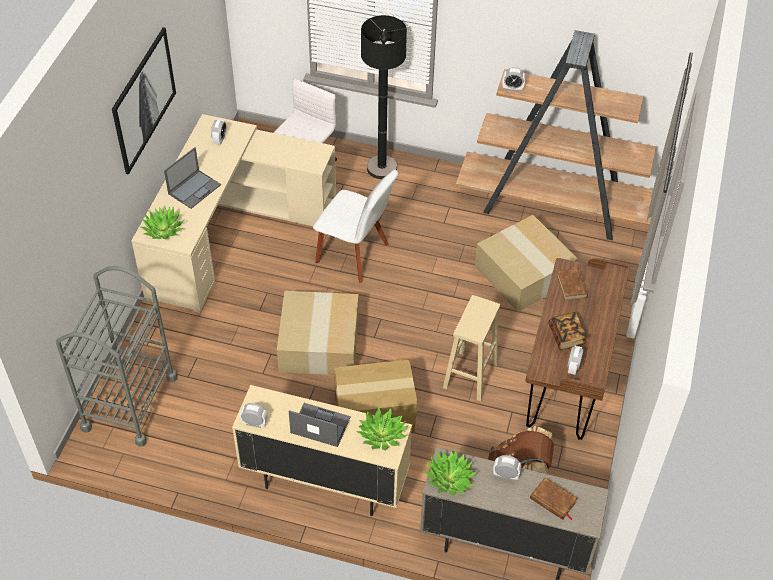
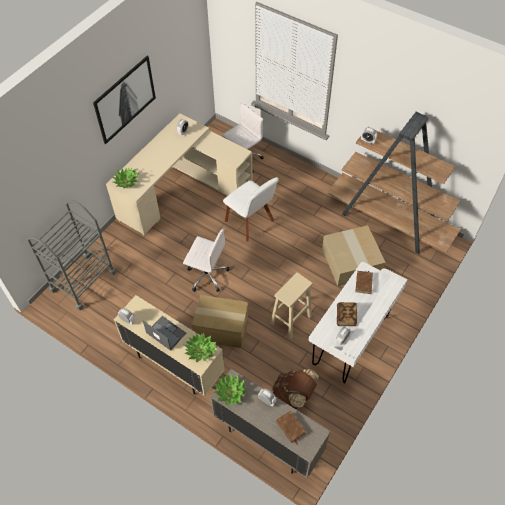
camera: 20 degrees right, 5 degrees up
laptop [164,147,221,209] -> none
cardboard box [277,291,359,375] -> white office chair [183,228,229,292]
black floor lamp [361,15,407,179] -> none
brown desk [526,258,630,440] -> white desk [309,262,407,384]

